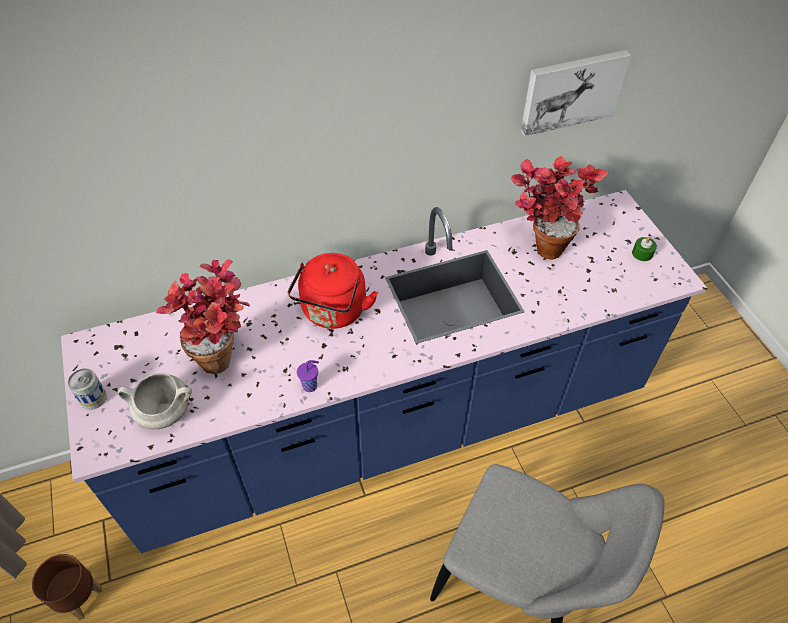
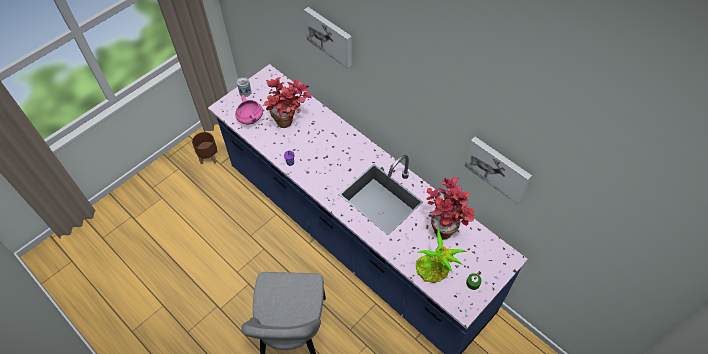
camera: 65 degrees right, 5 degrees up
white cooking pot [118,373,192,429] -> pink cooking pot [235,95,263,124]
red kettle [288,253,378,329] -> none
none -> picture [304,7,352,69]
none -> potted plant [416,228,468,283]

